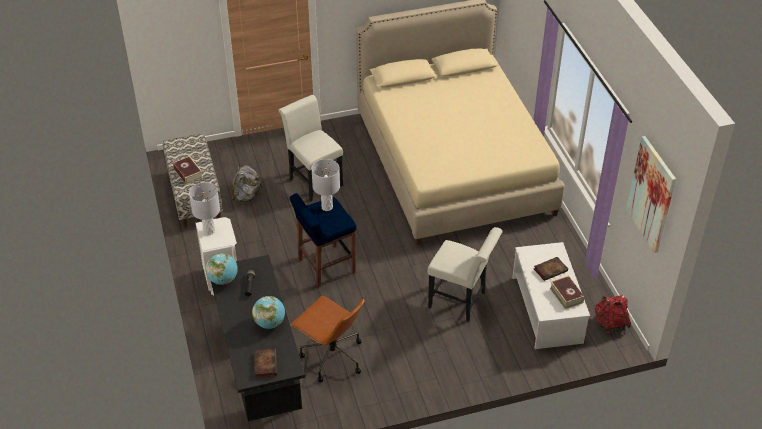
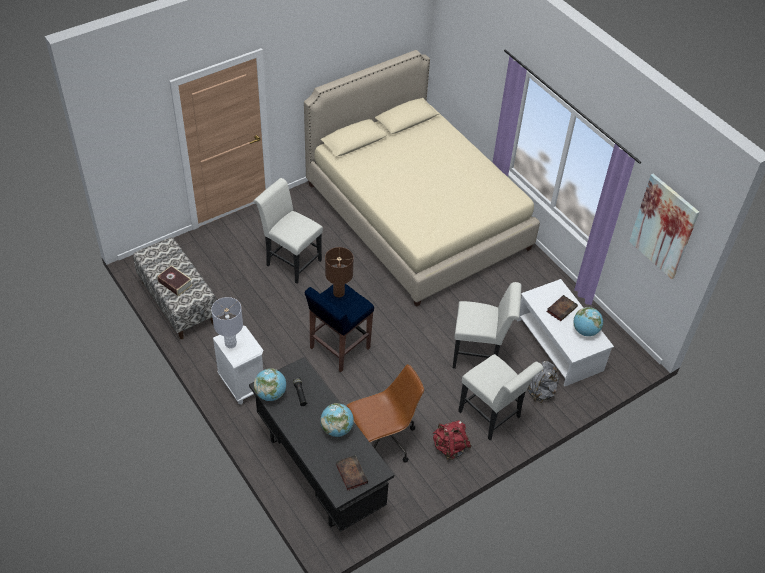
camera: 20 degrees left, 5 degrees up
grey backpack [231,165,262,203] -> grey backpack moved to [528,361,559,403]
brown office chair [290,296,365,382] -> brown office chair turned 45 degrees counterclockwise [346,364,424,463]
grey table lamp [311,159,340,211] -> brown table lamp [325,247,353,298]
book [550,275,584,309] -> globe [573,307,603,336]
red backpack [595,295,631,334] -> red backpack moved to [433,420,472,460]
none -> white chair [458,354,544,440]

